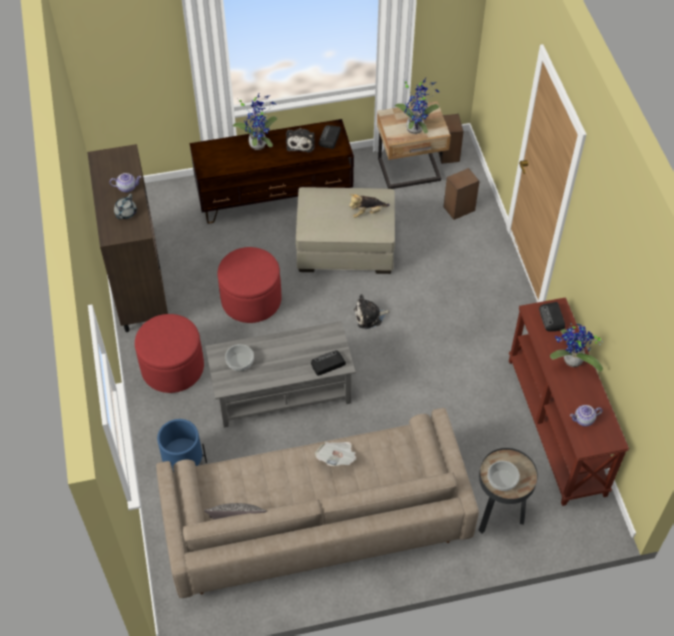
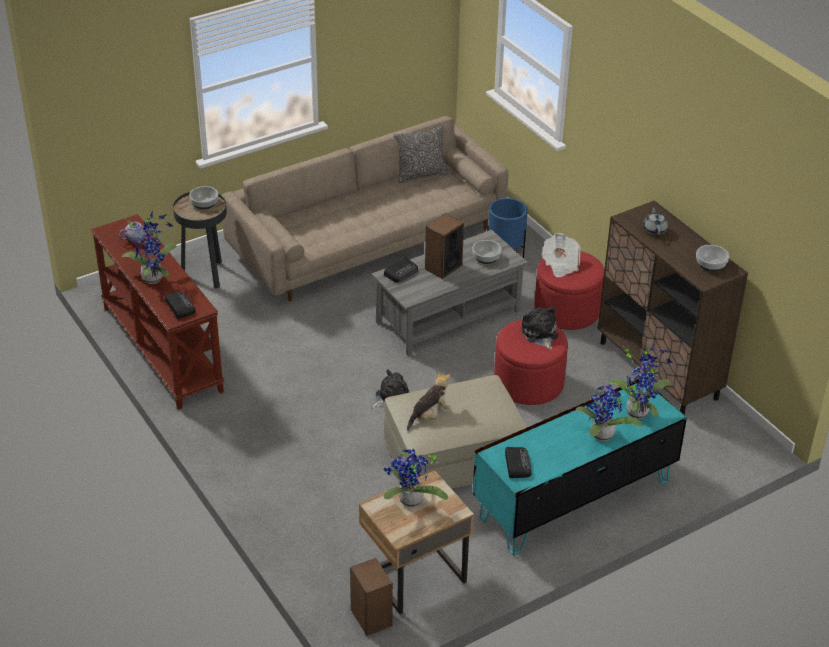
camera: 160 degrees right, 15 degrees down
teapot [110,173,141,193] -> none
brown tv stand [190,119,354,224] -> turquoise tv stand [473,378,687,555]
plush toy [286,128,315,153] -> plush toy moved to [521,306,558,350]
newspaper [315,442,357,466] -> newspaper moved to [541,233,581,277]
speaker [444,168,479,220] -> speaker moved to [425,213,464,279]
none -> potted plant [609,344,673,419]
none -> bowl [696,245,729,271]

